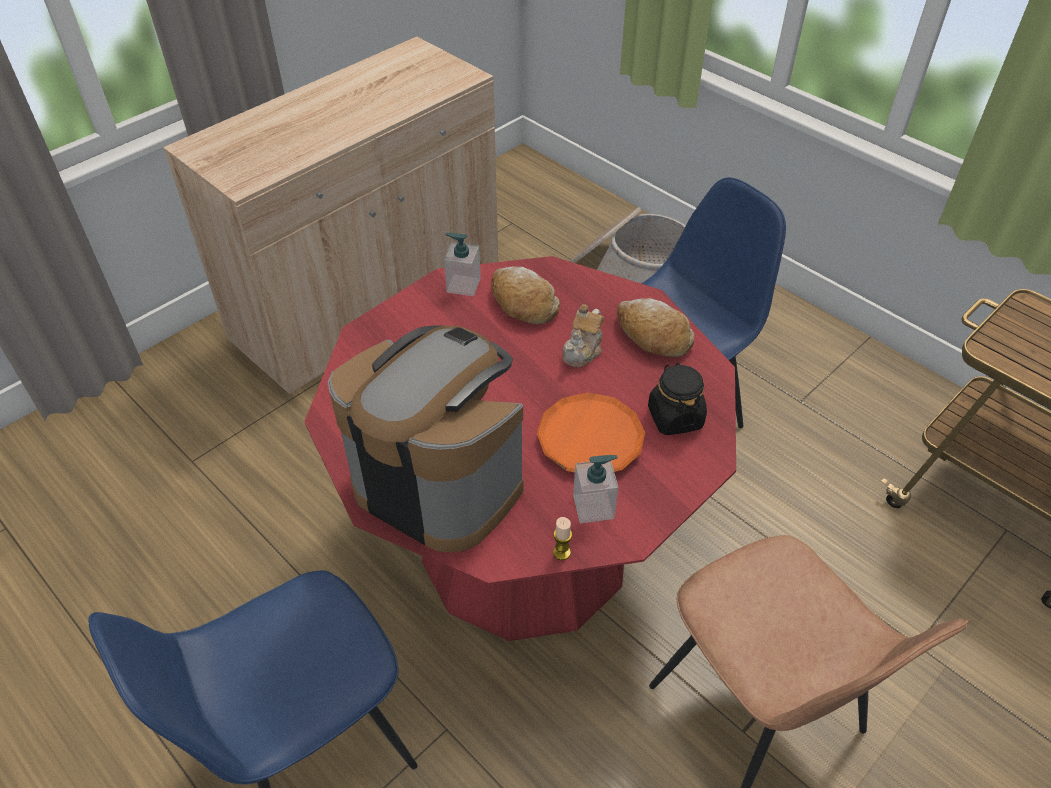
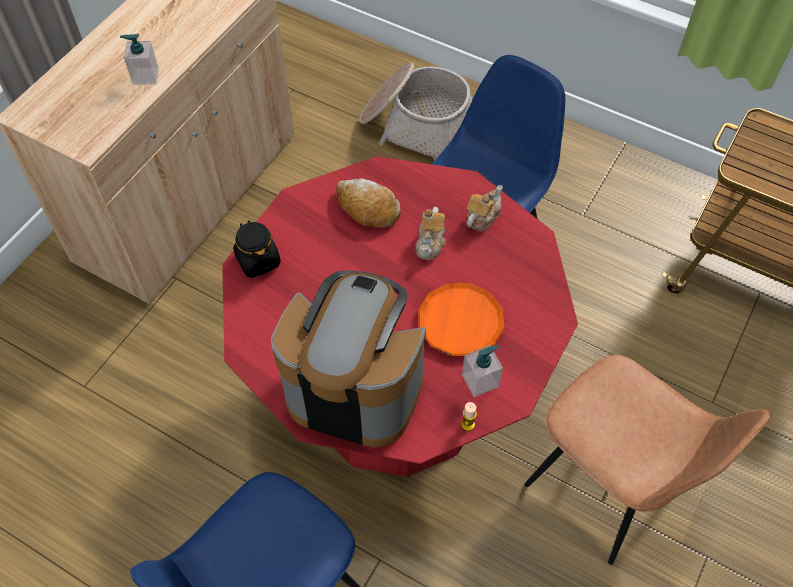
camera: 15 degrees left, 10 degrees up
soap dispenser [444,233,481,296] -> soap dispenser moved to [120,34,159,85]
bread [617,298,694,357] -> teapot [467,185,503,231]
black jar [648,363,707,435] -> black jar moved to [233,220,281,278]

